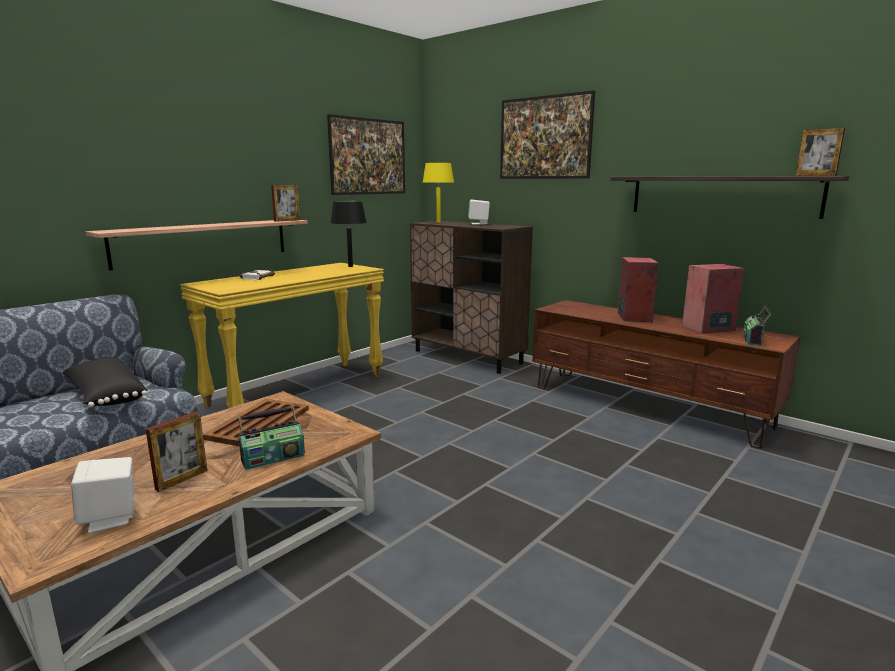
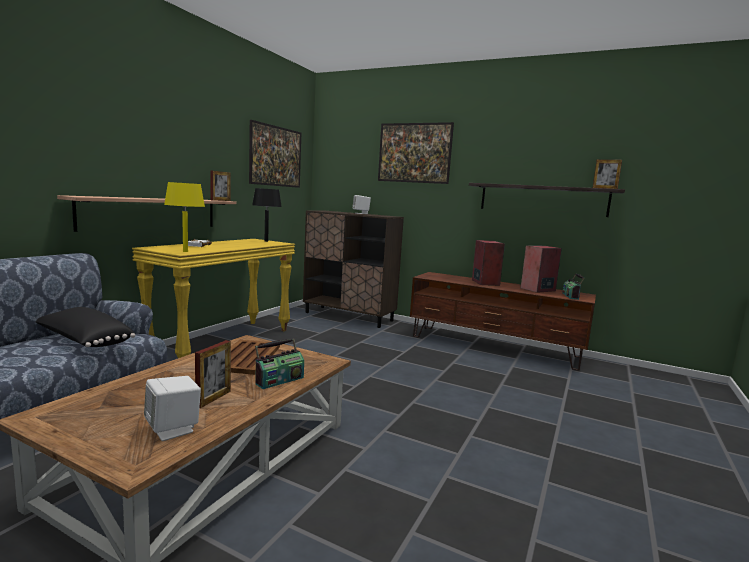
camera: 15 degrees left, 5 degrees down
yellow table lamp [423,163,454,222] -> yellow table lamp moved to [164,182,205,252]

